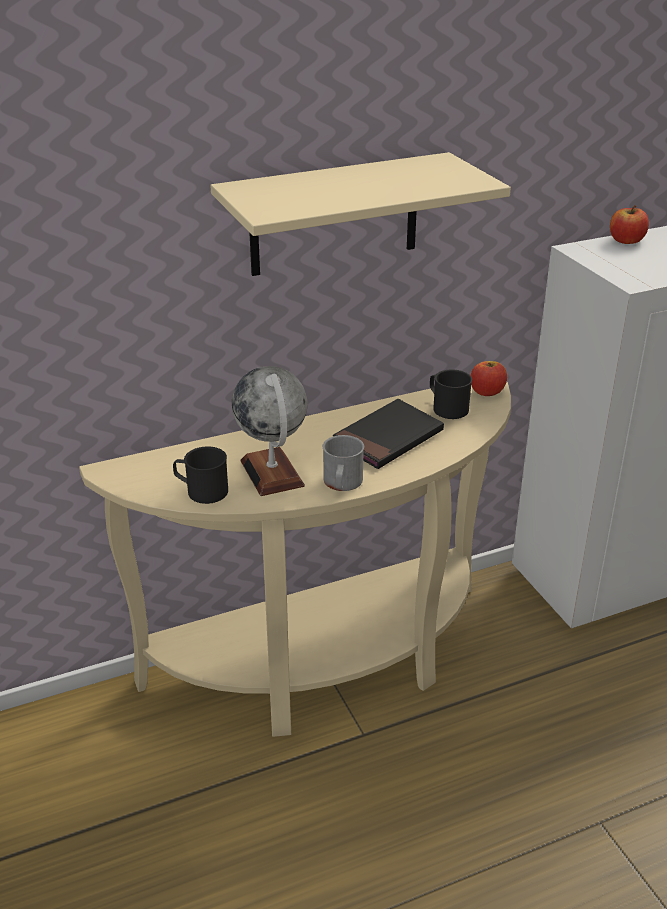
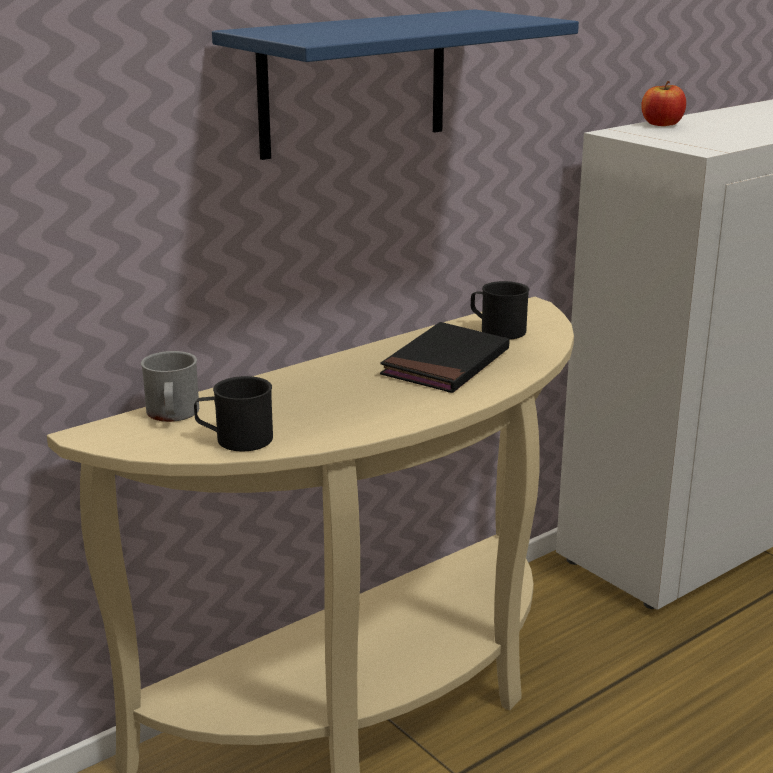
camera: 15 degrees left, 10 degrees down
beige shelf [210,152,511,276] -> blue shelf [212,9,579,160]
globe [232,366,307,496] -> none
grey mug [322,435,364,491] -> grey mug moved to [141,351,199,422]
apple [471,361,507,396] -> none

